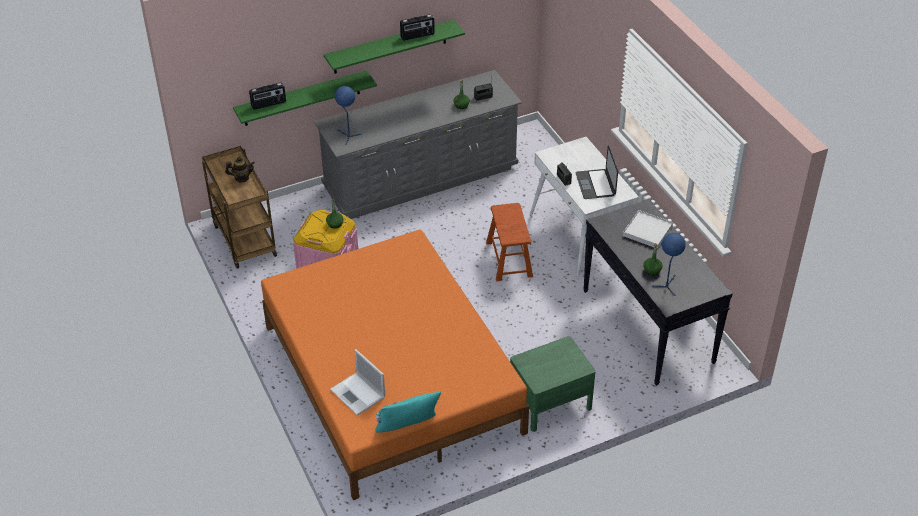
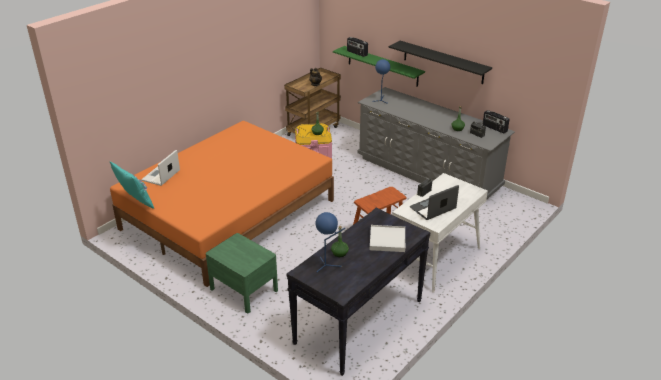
camera: 65 degrees right, 10 degrees down
green shelf [324,20,465,74] -> black shelf [389,41,492,84]
radio [400,14,435,41] -> radio moved to [483,110,510,133]

